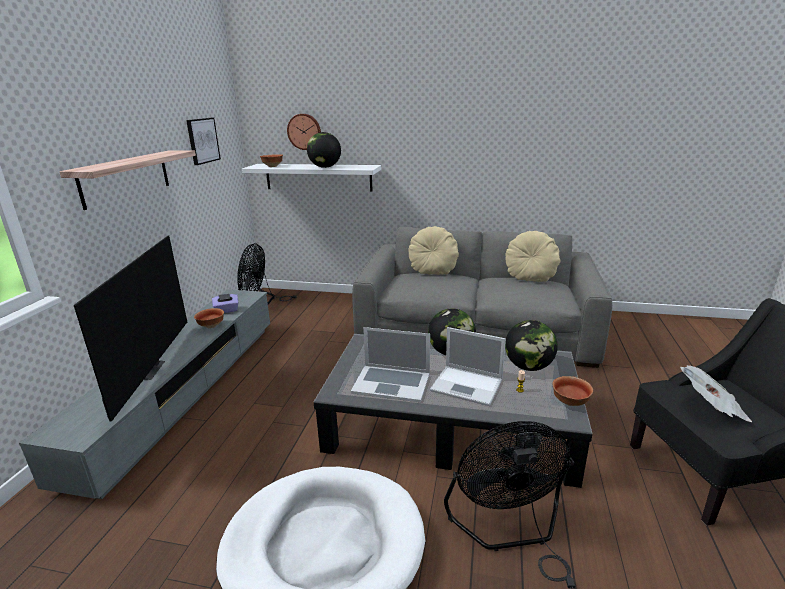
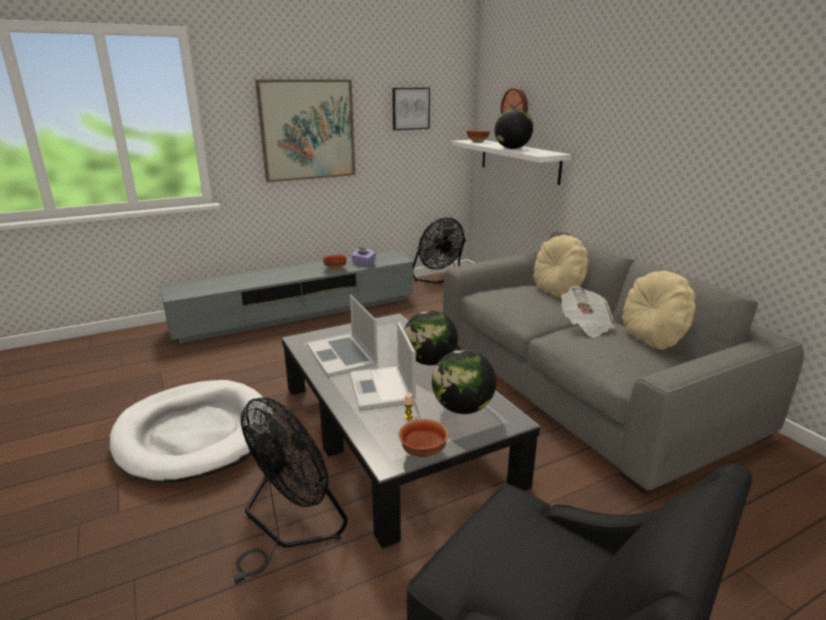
camera: 50 degrees right, 0 degrees up
shelf [59,150,196,210] -> picture [255,80,355,182]
television [74,236,187,422] -> none
newspaper [680,365,752,422] -> newspaper moved to [561,286,615,337]

